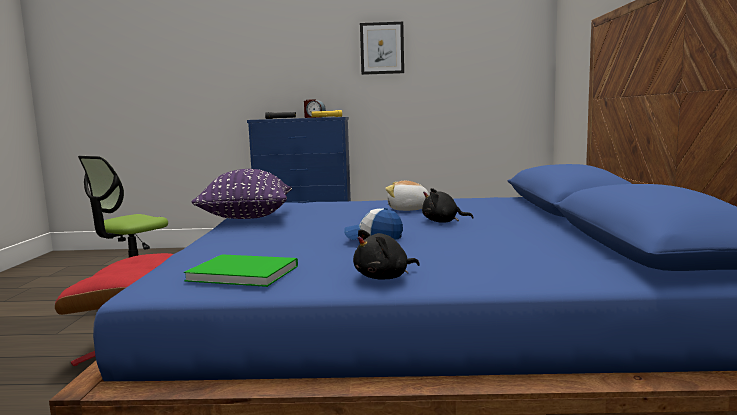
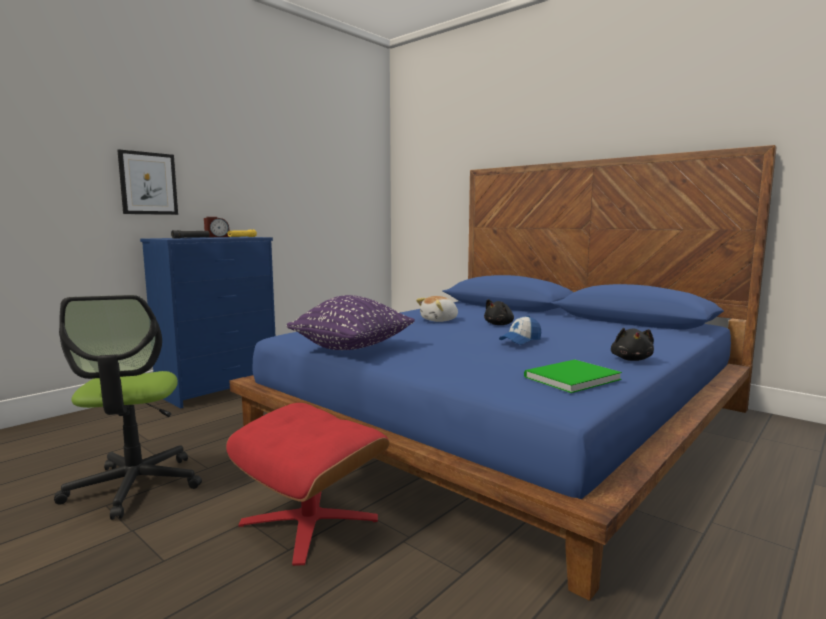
camera: 50 degrees left, 0 degrees up
picture [360,22,404,75] -> picture moved to [117,149,178,215]

